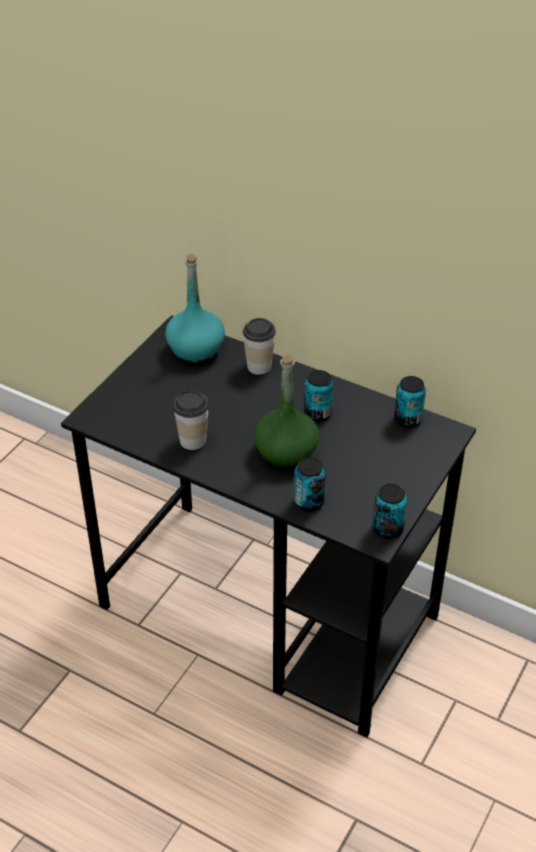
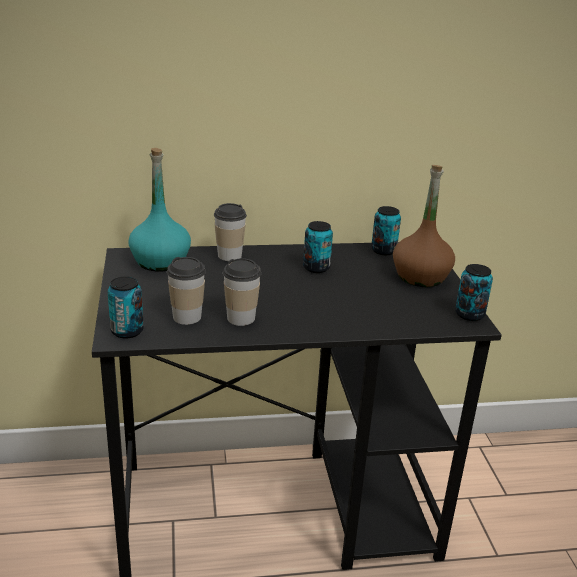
camera: 40 degrees left, 15 degrees down
green bottle [253,354,319,469] -> none
can [294,457,326,512] -> can moved to [108,277,144,339]
none -> cup [167,257,206,325]
none -> brown bottle [393,165,455,287]

